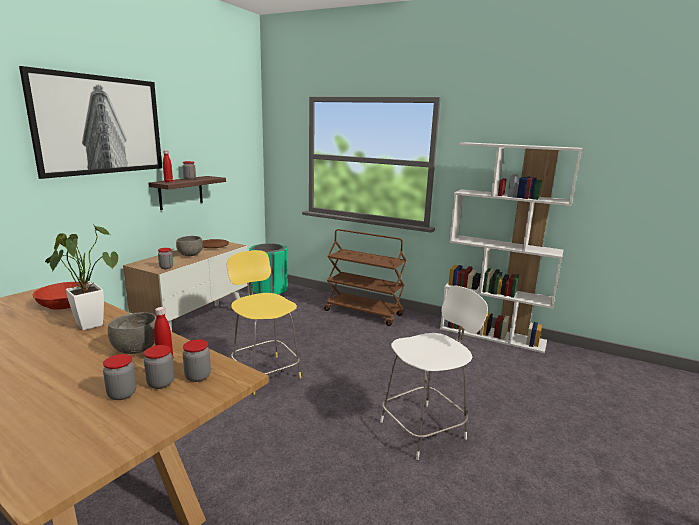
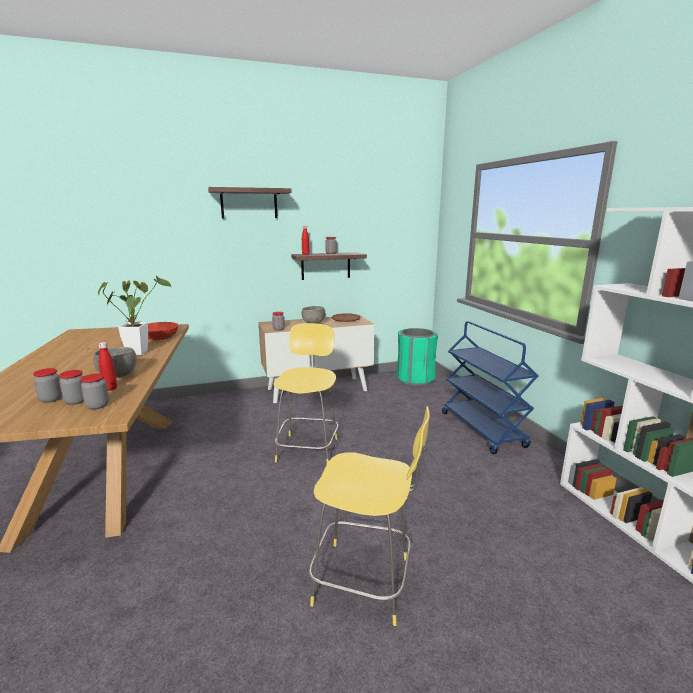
camera: 45 degrees right, 0 degrees up
picture [19,66,162,179] -> shelf [208,187,292,218]
brown cart [324,229,406,326] -> blue cart [442,321,538,454]
white stool [380,285,488,460] -> yellow stool [309,406,429,626]

